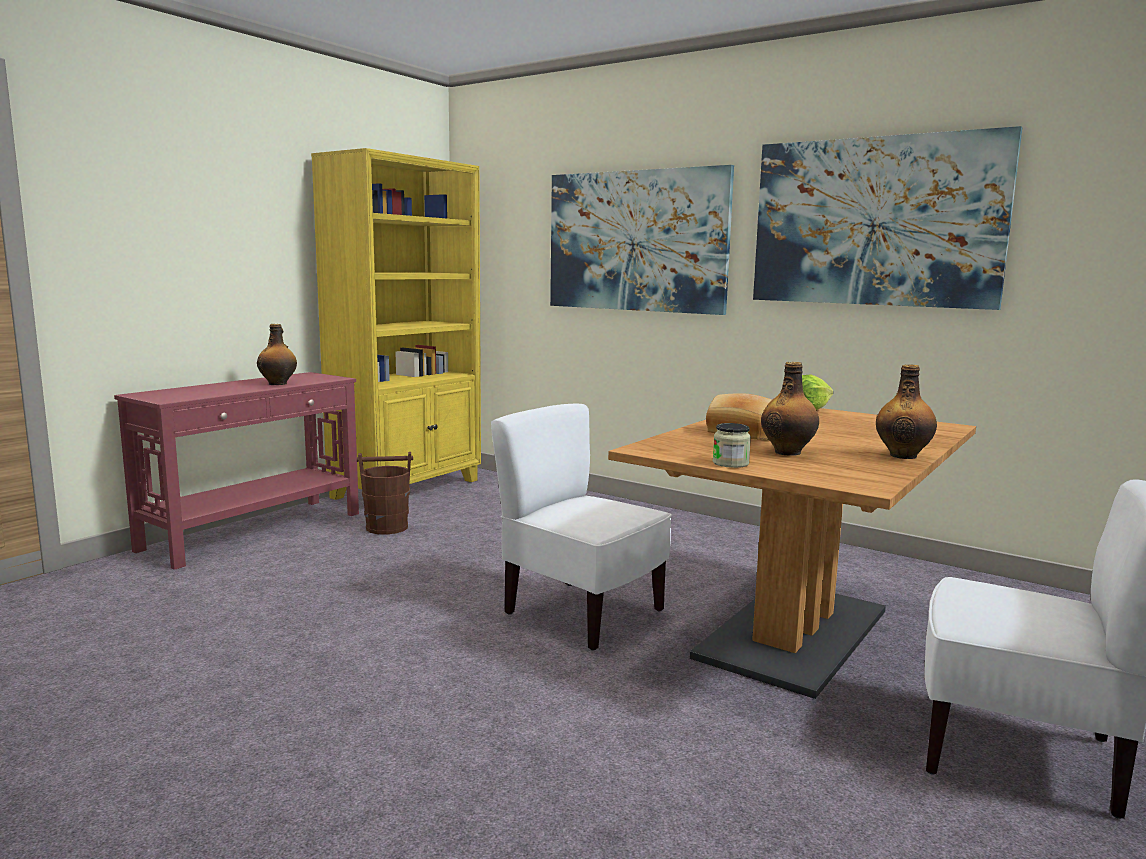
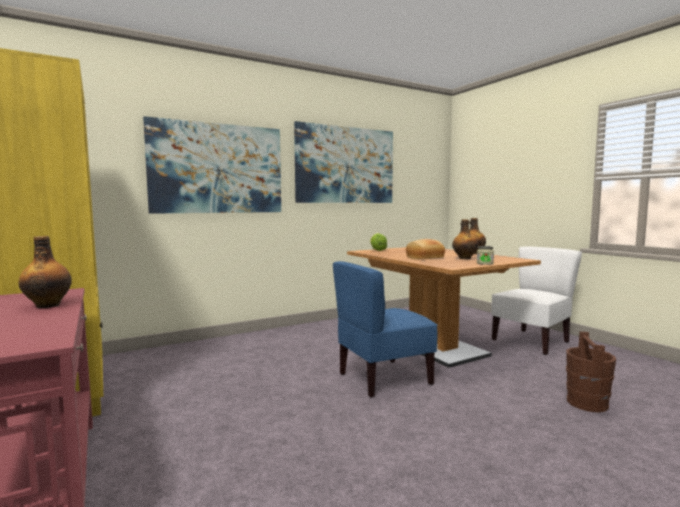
camera: 65 degrees left, 5 degrees down
brown bucket [357,452,413,535] -> brown bucket moved to [566,332,616,412]
white chair [491,404,672,651] -> blue chair [333,261,437,397]

